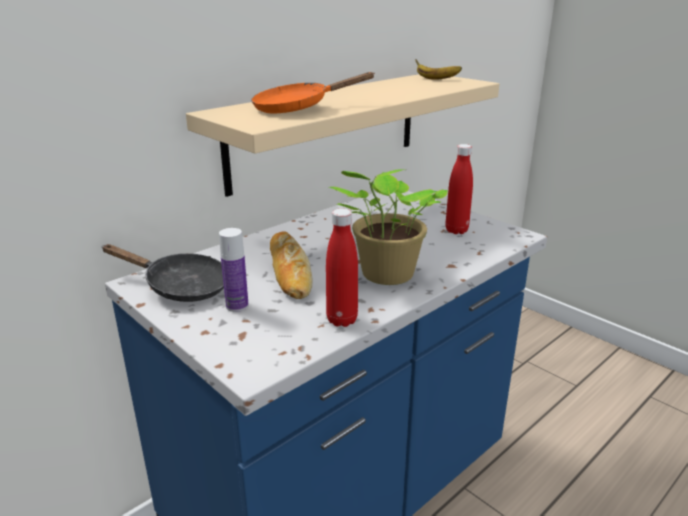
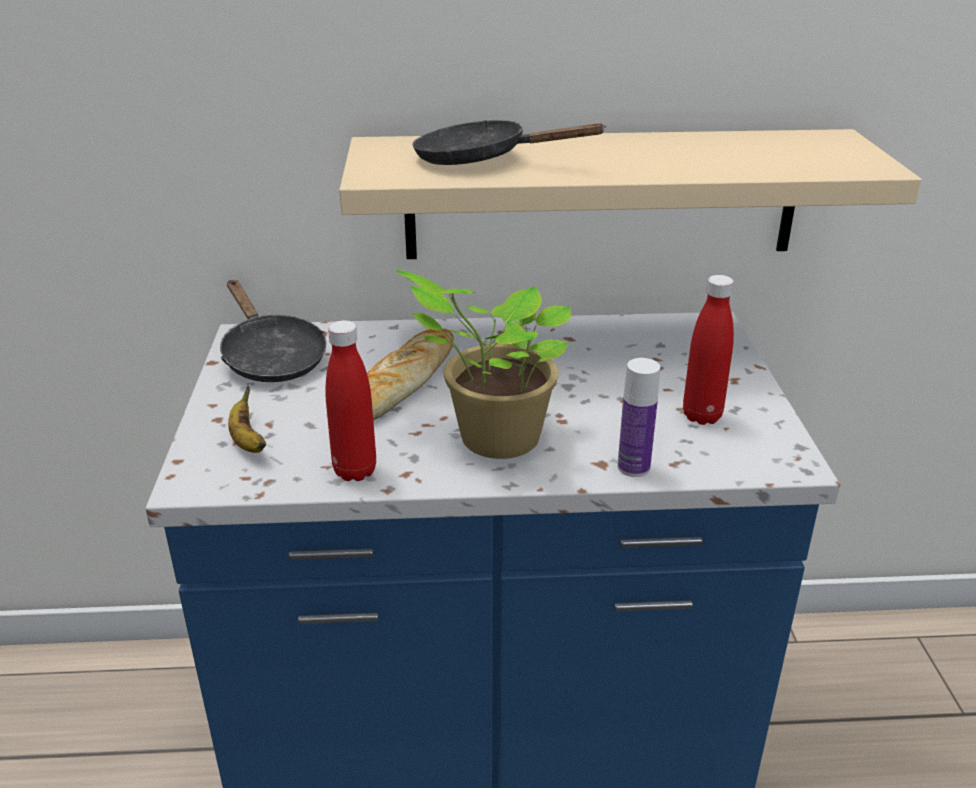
camera: 40 degrees right, 5 degrees up
bottle [219,228,249,312] -> bottle moved to [618,358,660,477]
orange frying pan [251,72,375,113] -> black frying pan [412,120,607,165]
banana [415,59,462,80] -> banana moved to [228,386,267,453]

